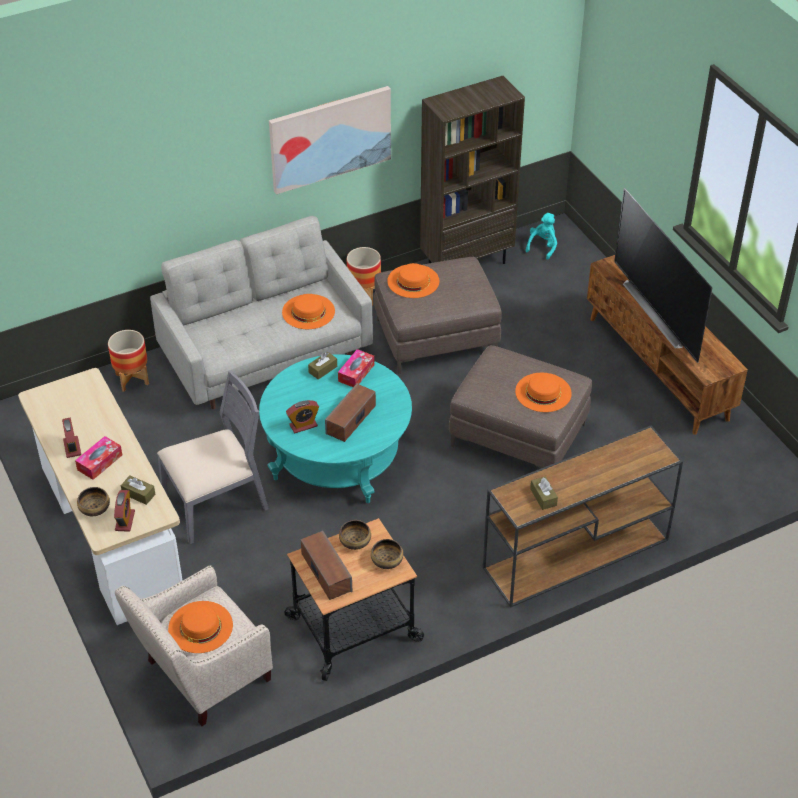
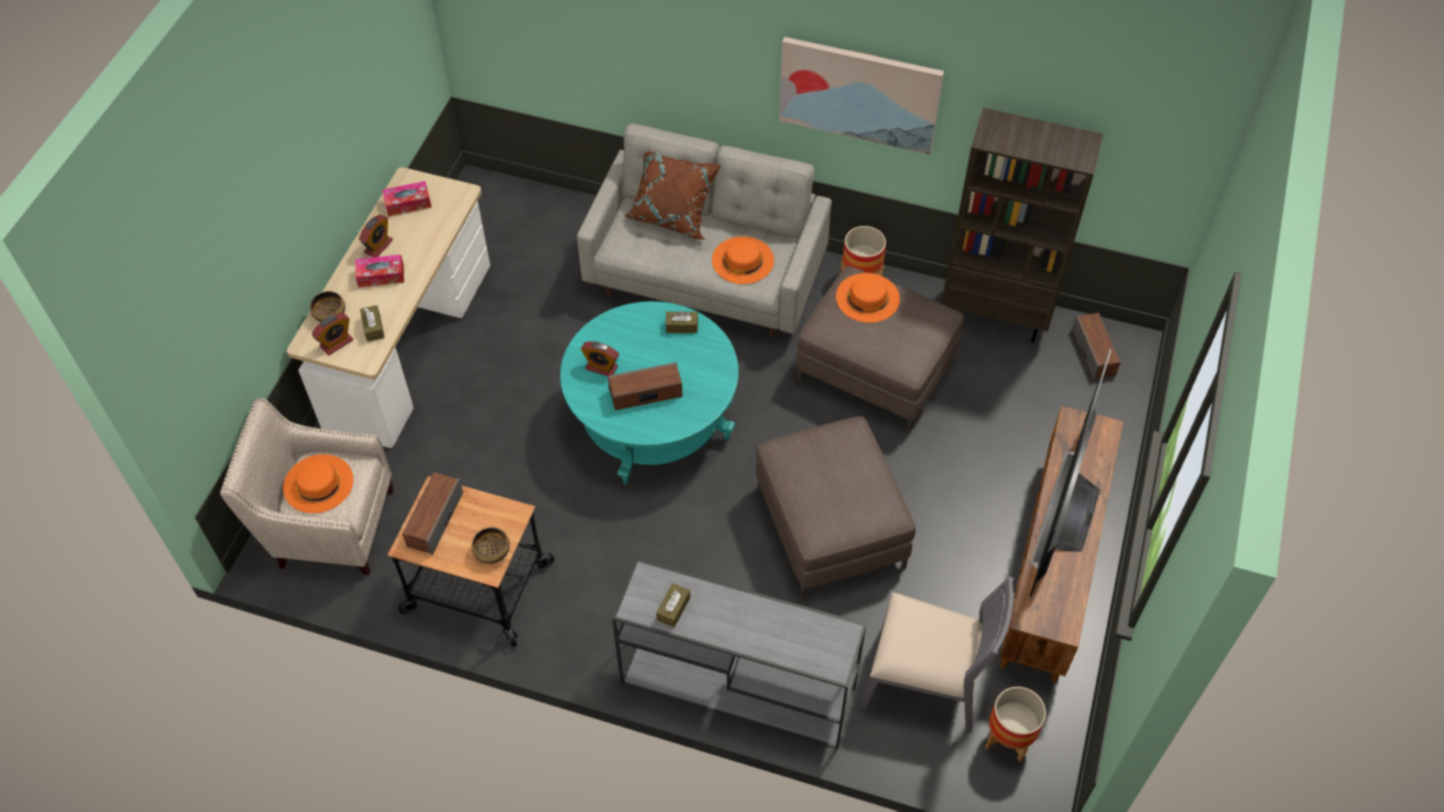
camera: 45 degrees right, 10 degrees up
planter [108,330,149,392] -> planter moved to [985,687,1046,762]
grey chair [157,371,269,544] -> grey chair moved to [861,576,1014,732]
tissue box [338,349,374,387] -> tissue box moved to [382,181,431,216]
bowl [339,520,371,550] -> none
brown console table [483,426,683,607] -> grey console table [612,558,866,749]
orange hat [515,373,572,412] -> none
turquoise plush toy [525,213,557,260] -> speaker [1072,313,1121,379]
none -> brown pillow [624,151,721,240]

